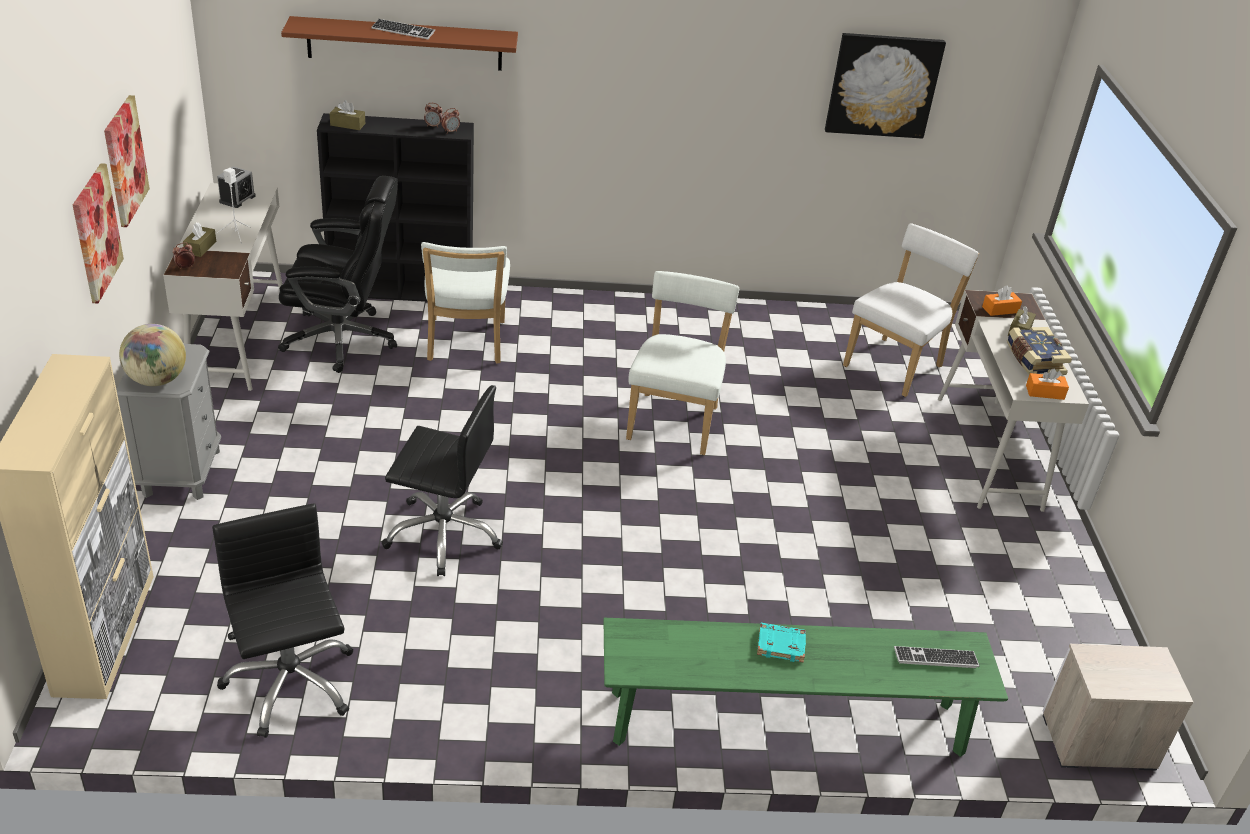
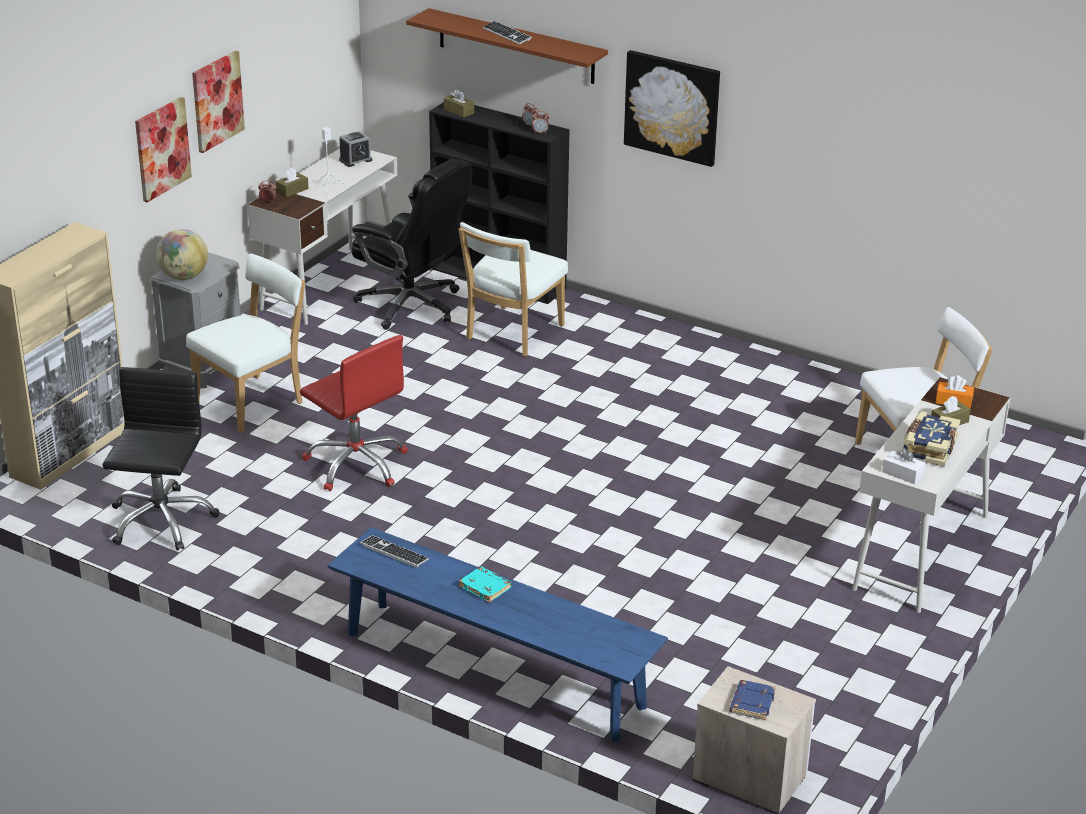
camera: 35 degrees right, 5 degrees down
black office chair [382,385,503,576] -> red office chair [300,335,408,491]
green bench [604,618,1008,757] -> blue bench [327,527,668,742]
white chair [626,271,739,455] -> white chair moved to [186,253,305,433]
picture [825,33,946,139] -> picture moved to [624,50,720,167]
keyboard [894,646,980,668] -> keyboard moved to [360,535,429,568]
orange tissue box [1026,369,1069,400] -> white tissue box [882,448,925,484]
none -> blue book [730,680,776,720]

